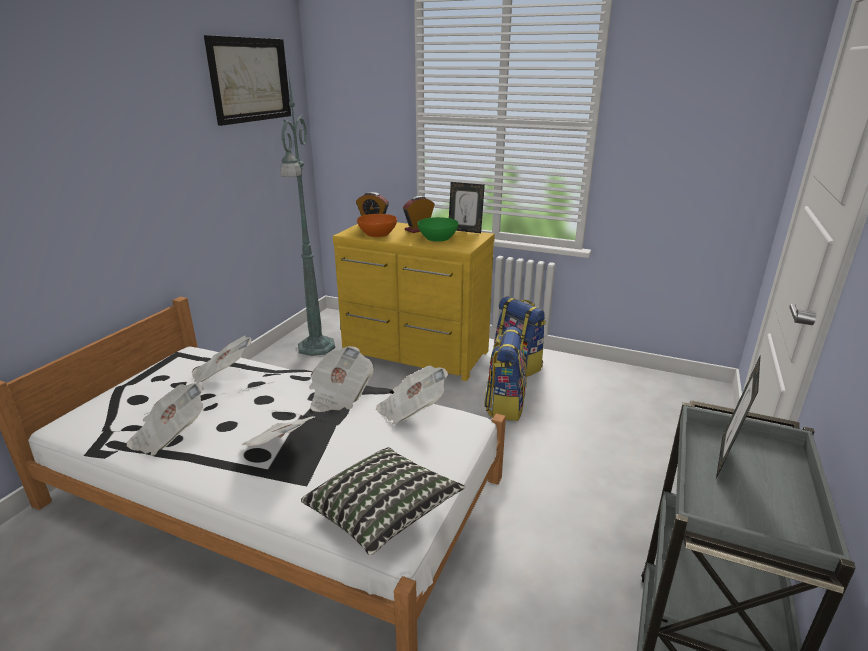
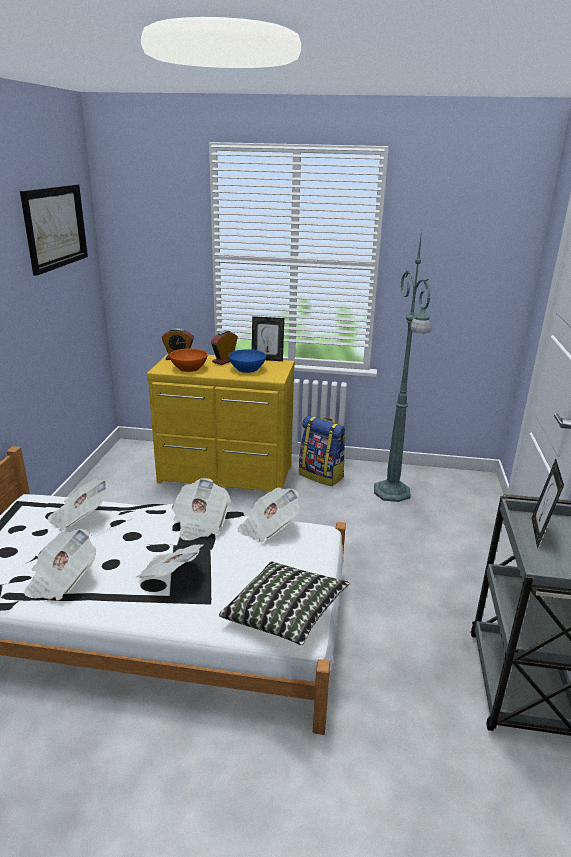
camera: 15 degrees left, 0 degrees up
green floor lamp [280,70,335,356] -> green floor lamp moved to [374,230,431,502]
green bowl [418,217,459,242] -> blue bowl [229,349,266,373]
backpack [484,327,527,421] -> none

